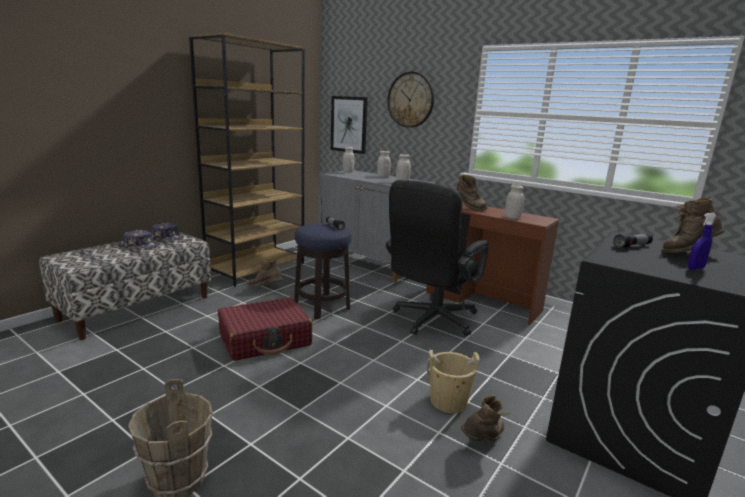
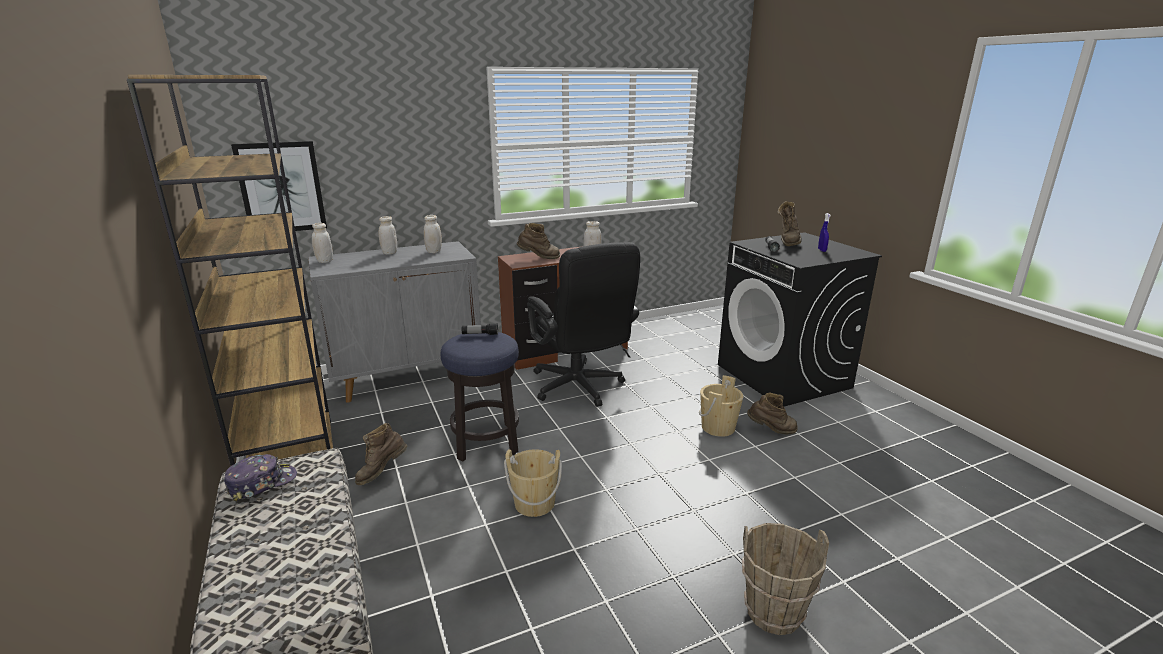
camera: 60 degrees left, 5 degrees up
cap [122,230,160,248] -> none
red suitcase [218,297,312,361] -> beige bucket [504,449,562,517]
wall clock [387,71,434,128] -> none
brown boot [461,395,510,442] -> brown boot turned 105 degrees clockwise [747,392,798,434]

